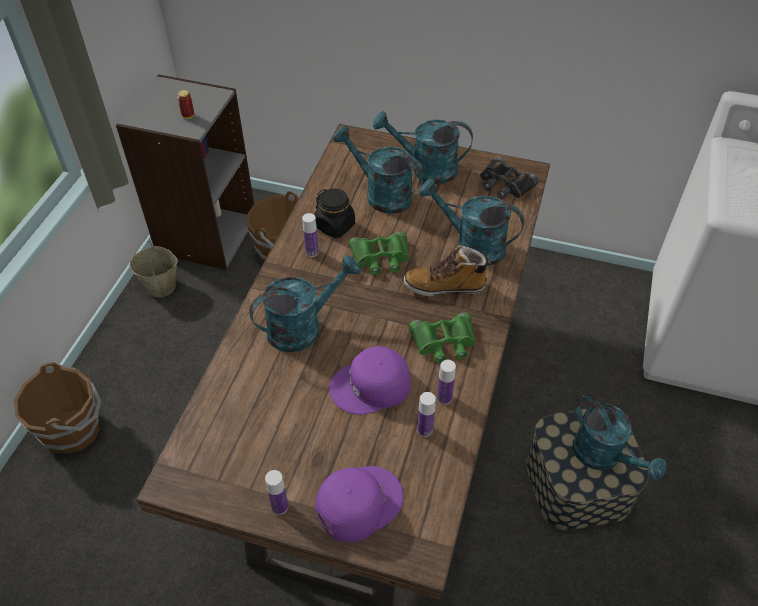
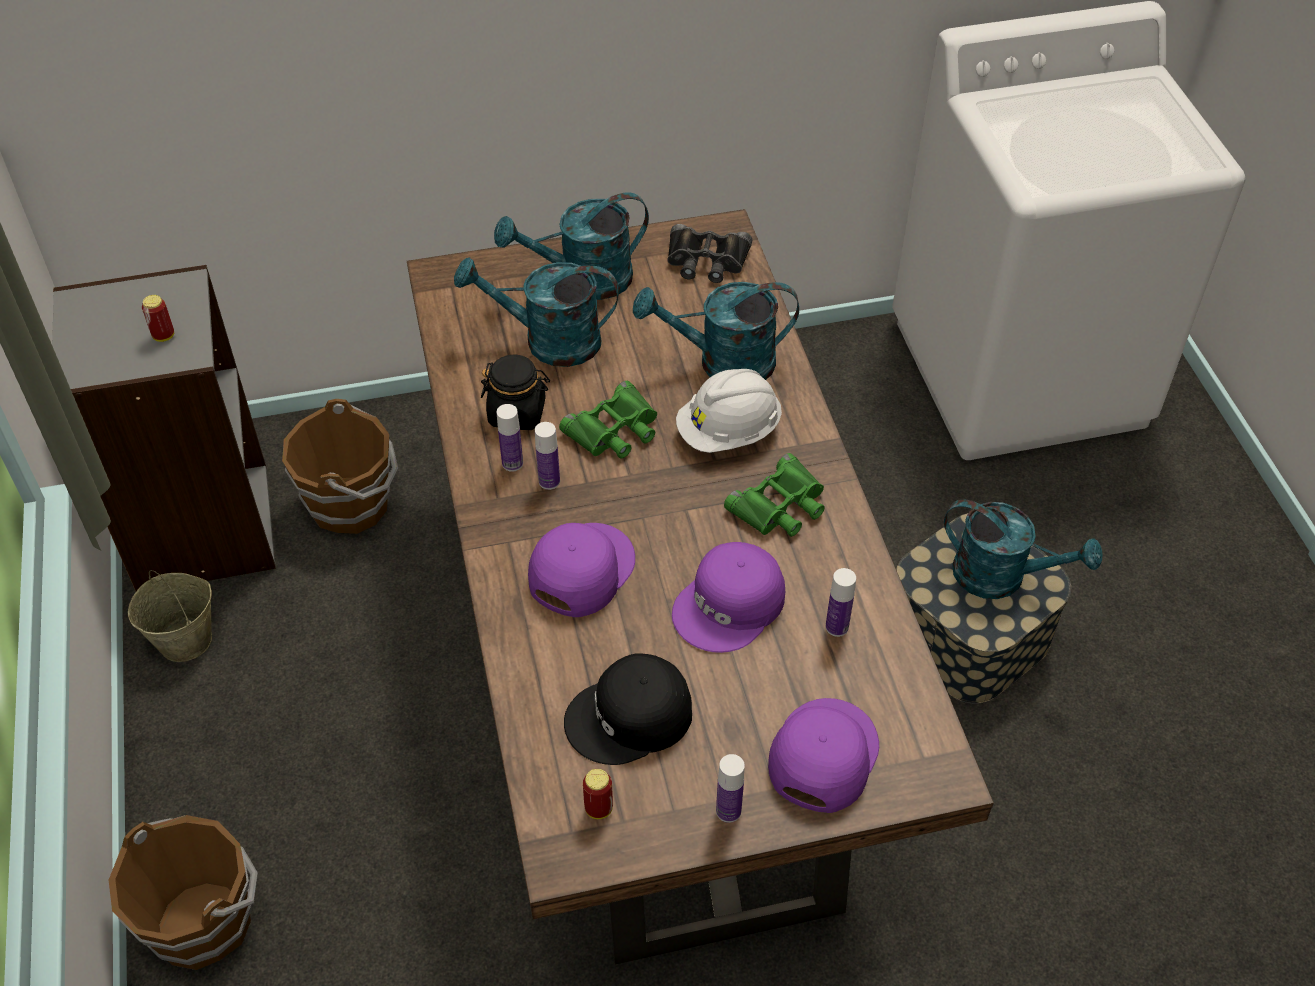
camera: 30 degrees left, 0 degrees up
turquoise watering can [249,255,361,352] -> purple cap [528,523,635,617]
boot [404,245,491,296] -> white hard hat [676,369,782,453]
bottle [437,360,456,405] -> bottle moved to [535,422,560,490]
none -> black cap [564,653,692,765]
none -> can [583,769,613,819]

